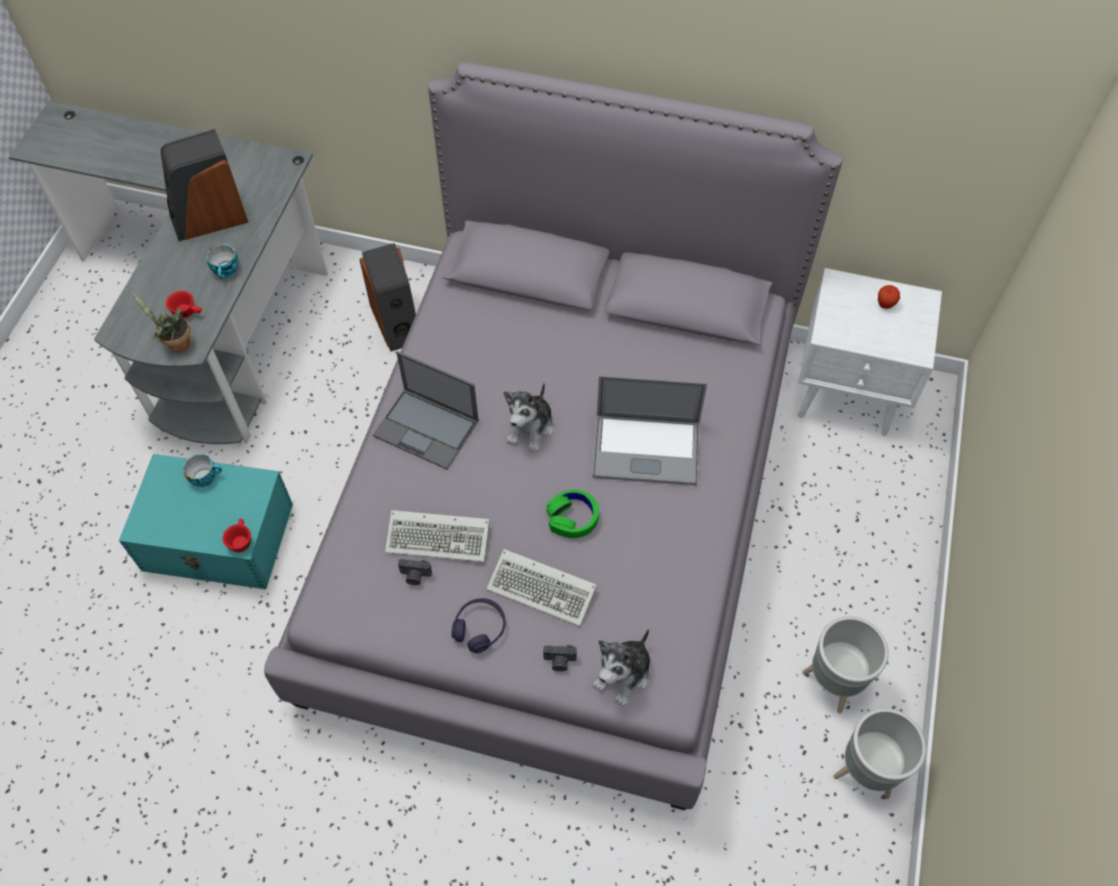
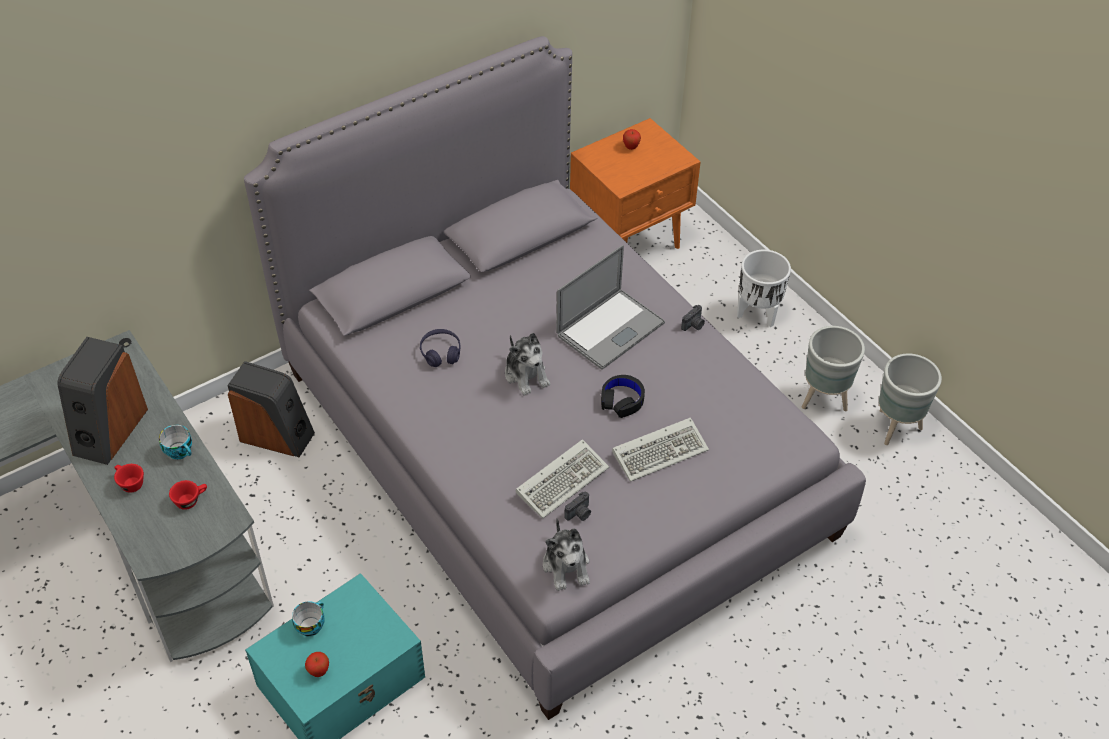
camera: 50 degrees left, 10 degrees down
potted plant [132,293,190,352] -> none
red cup [223,519,251,552] -> red cup moved to [114,464,144,493]
laptop [373,351,479,469] -> none
purple headphones [452,598,506,653] -> purple headphones moved to [420,329,461,367]
camera [543,645,577,672] -> camera moved to [681,305,705,331]
green headphones [546,490,599,538] -> black headphones [601,375,645,418]
plush toy [593,629,651,707] -> plush toy moved to [543,518,590,591]
white nightstand [798,268,942,436] -> orange nightstand [570,118,701,249]
none -> apple [305,652,329,677]
none -> white planter [737,250,791,327]

